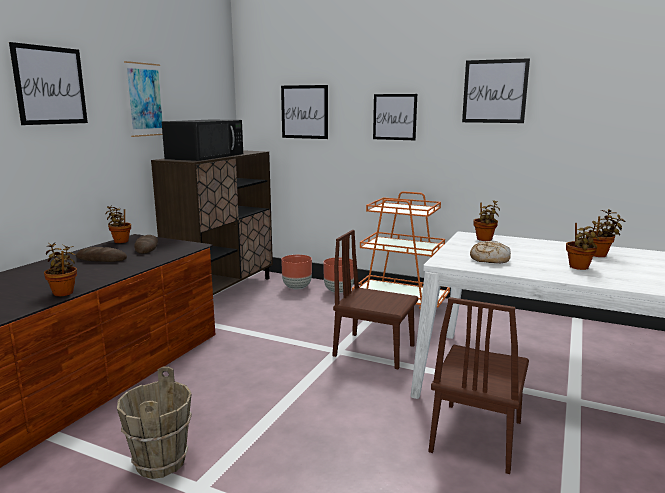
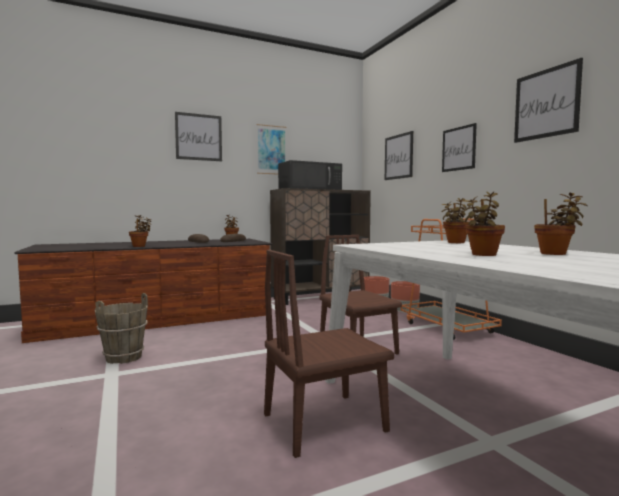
camera: 40 degrees right, 10 degrees down
bread [470,241,511,263] -> none

